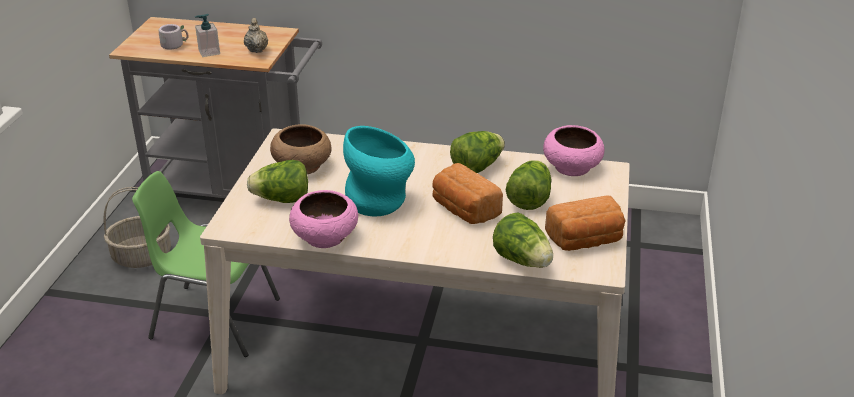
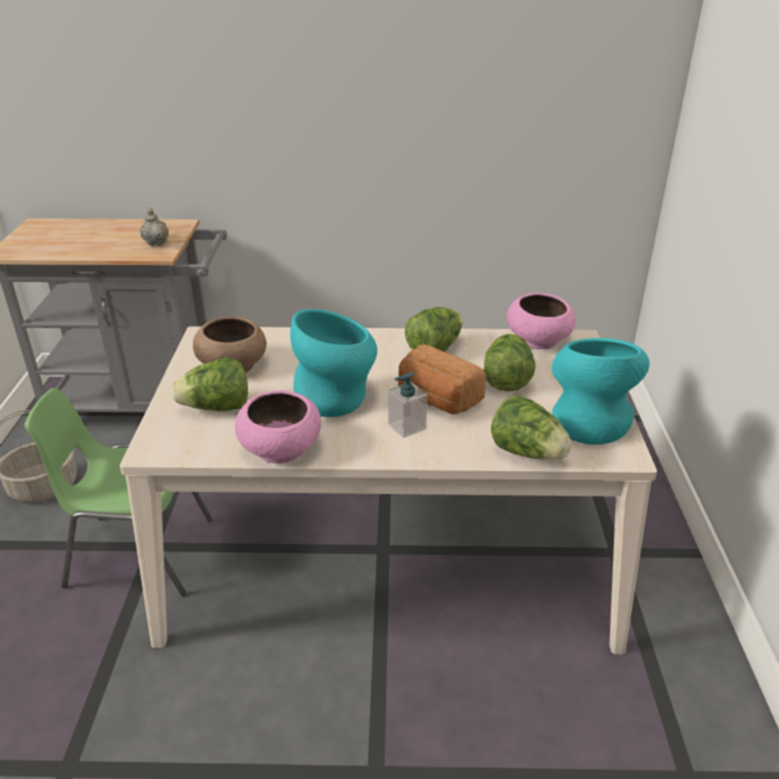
camera: 10 degrees left, 0 degrees up
grey mug [159,24,189,50] -> none
soap dispenser [195,14,220,57] -> soap dispenser moved to [388,372,427,438]
bread [545,195,626,251] -> turquoise vase [552,338,650,445]

